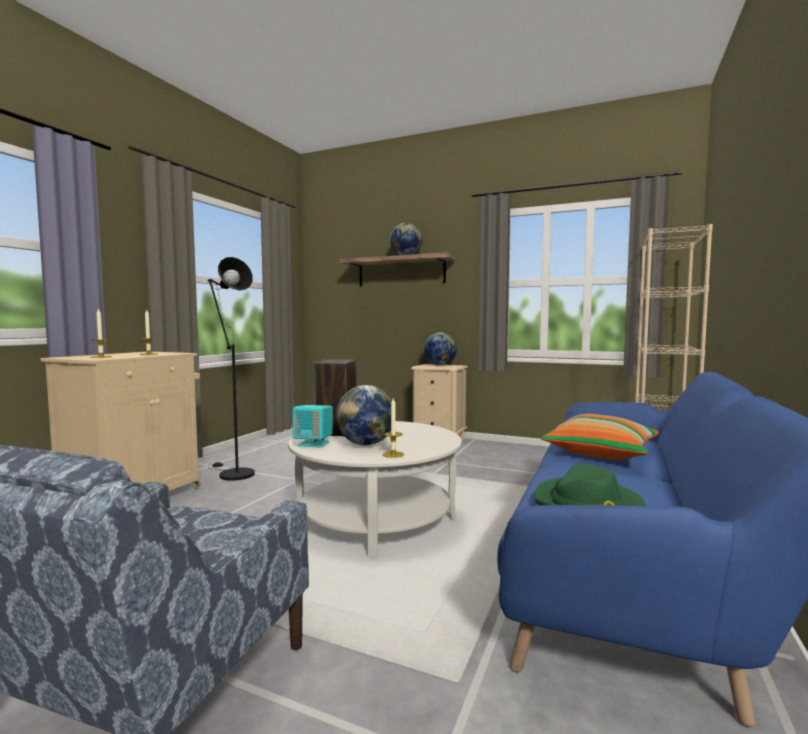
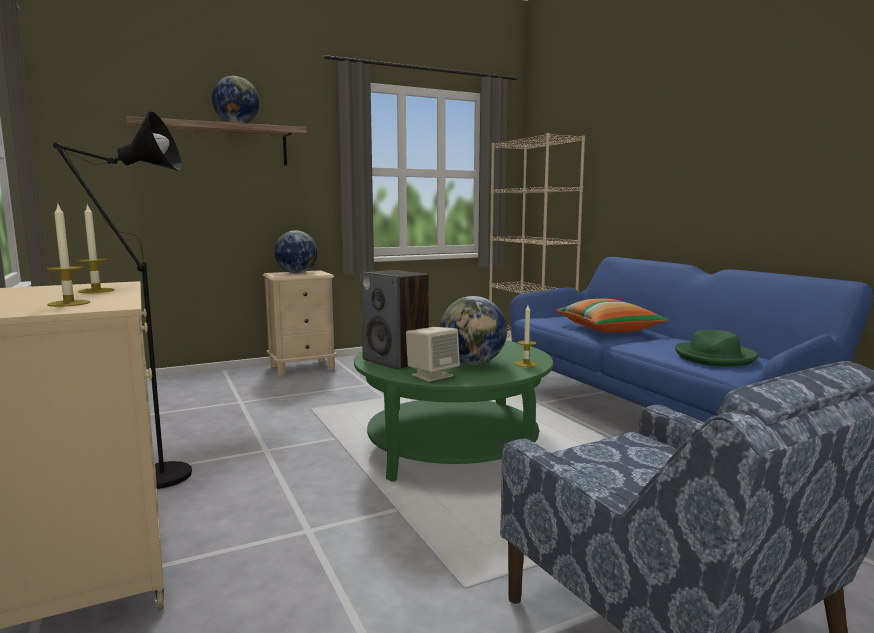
camera: 50 degrees left, 5 degrees up
white coffee table [288,421,462,559] -> green coffee table [354,341,553,482]
turquoise speaker [292,405,333,448] -> beige speaker [406,327,460,382]

